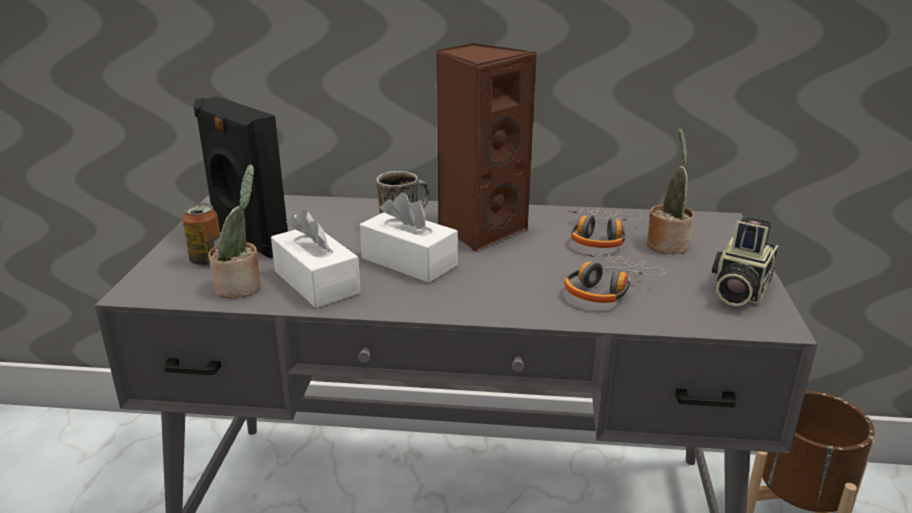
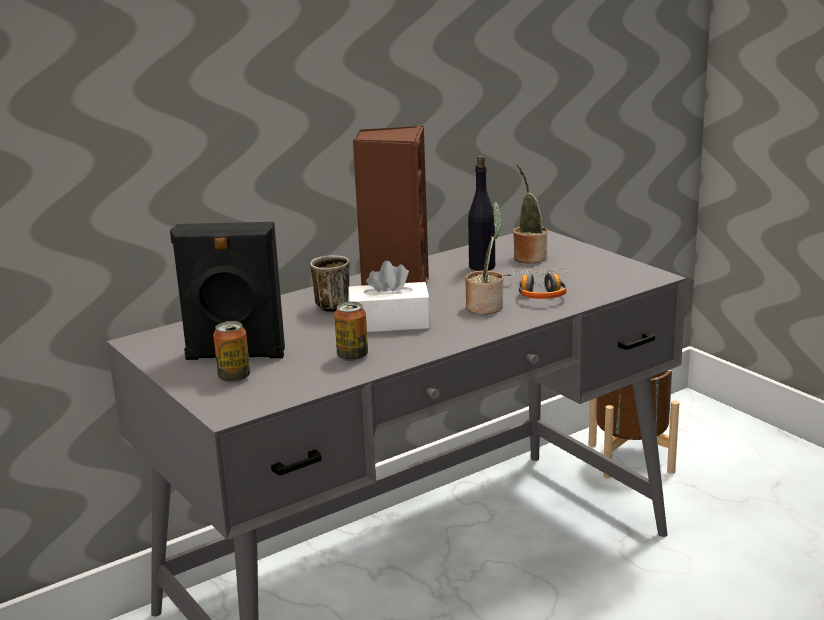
camera: 40 degrees left, 5 degrees down
potted plant [208,164,261,298] -> potted plant moved to [465,202,503,314]
white tissue box [271,210,361,308] -> can [334,302,368,361]
headphones [568,208,643,248] -> black bottle [468,156,495,271]
camera [712,217,779,306] -> none

